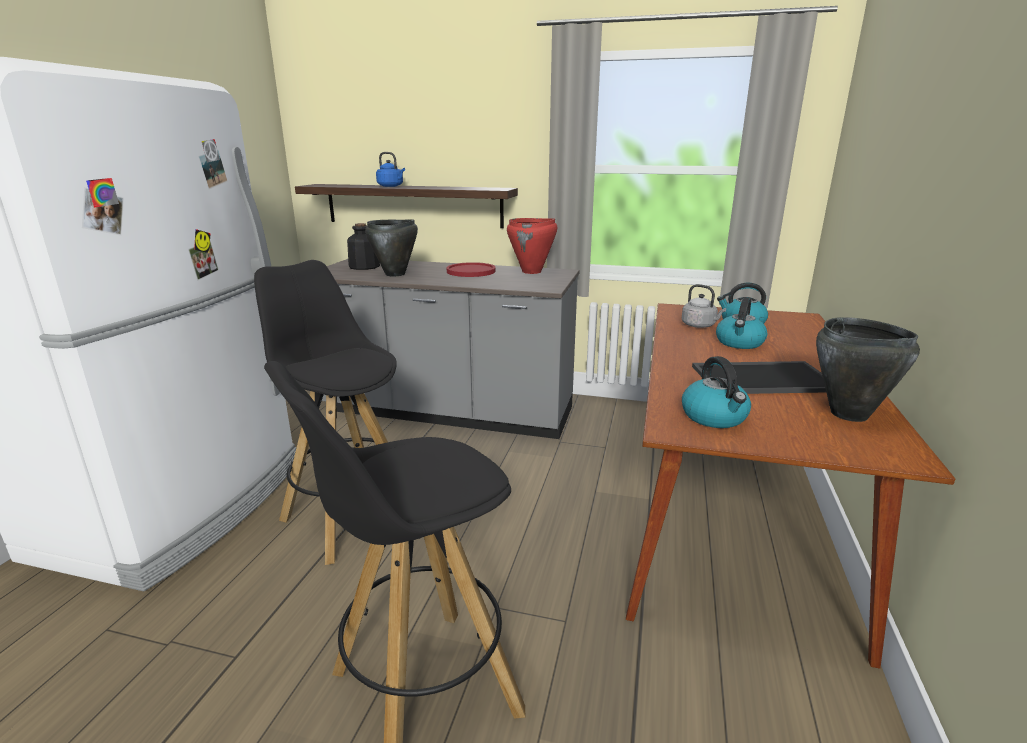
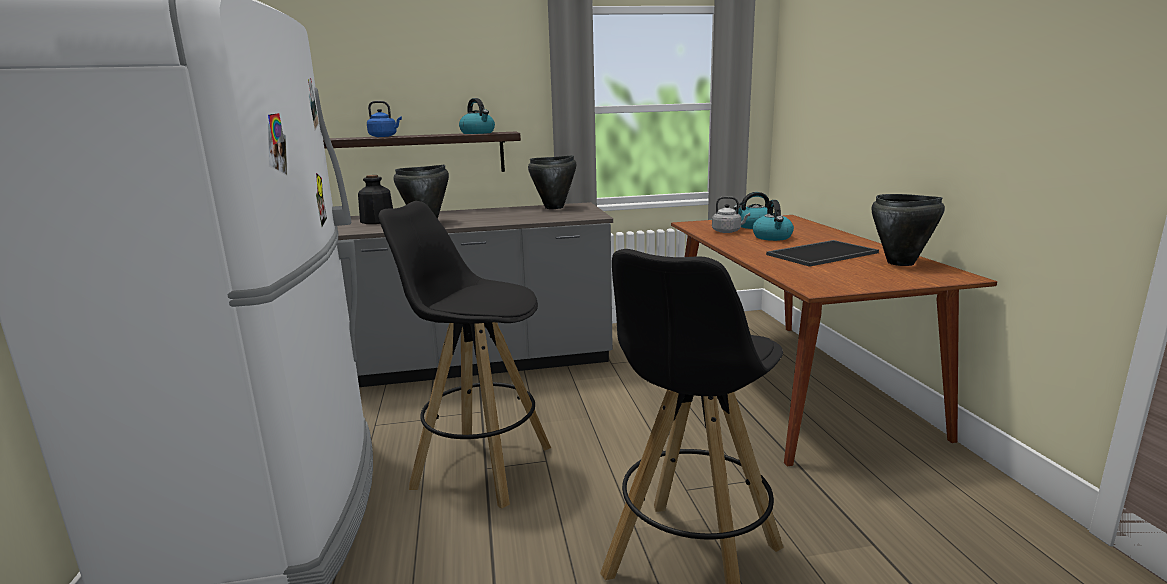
camera: 25 degrees left, 5 degrees down
red plate [447,262,496,277] -> none
red cooking pot [507,218,557,274] -> black cooking pot [528,155,576,209]
kettle [682,356,751,428] -> kettle moved to [459,98,495,134]

